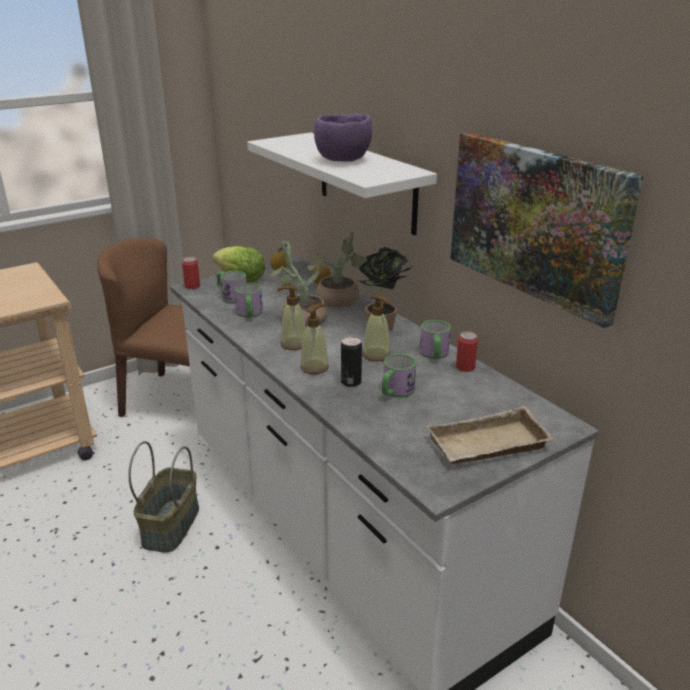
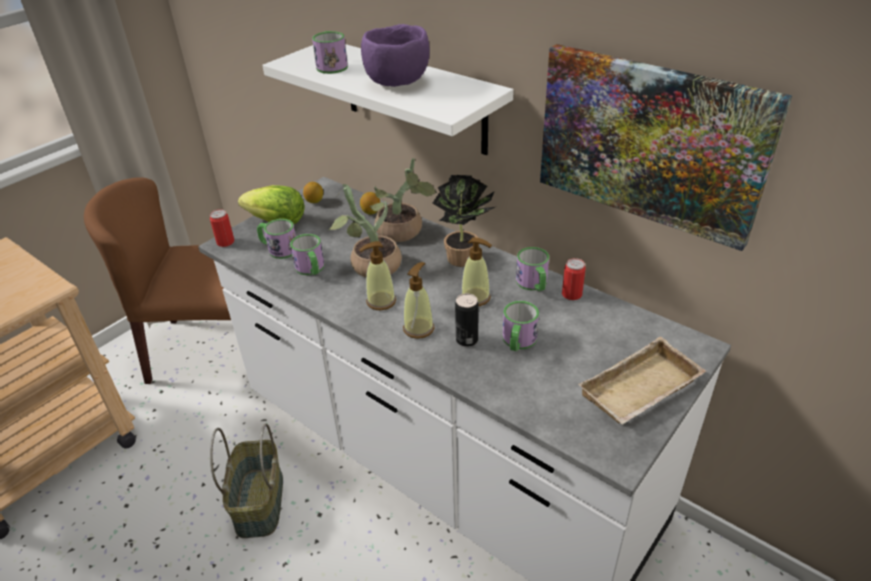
camera: 15 degrees left, 10 degrees up
none -> mug [312,31,348,74]

